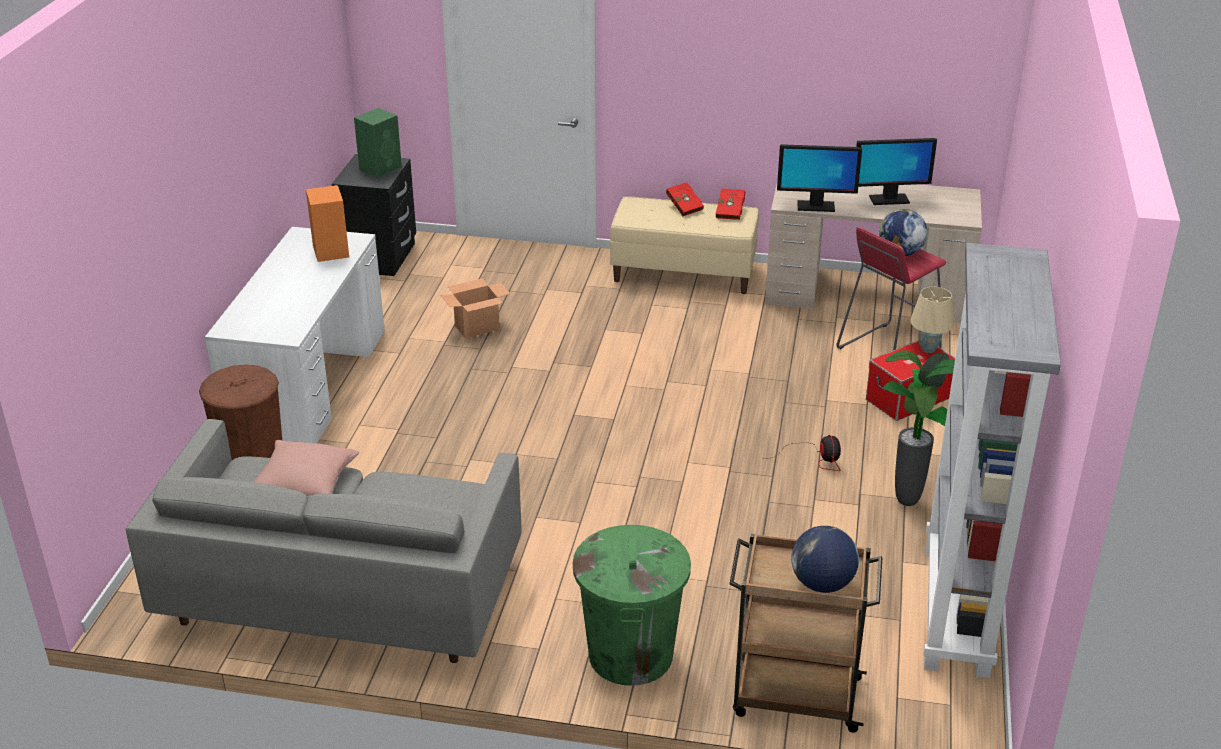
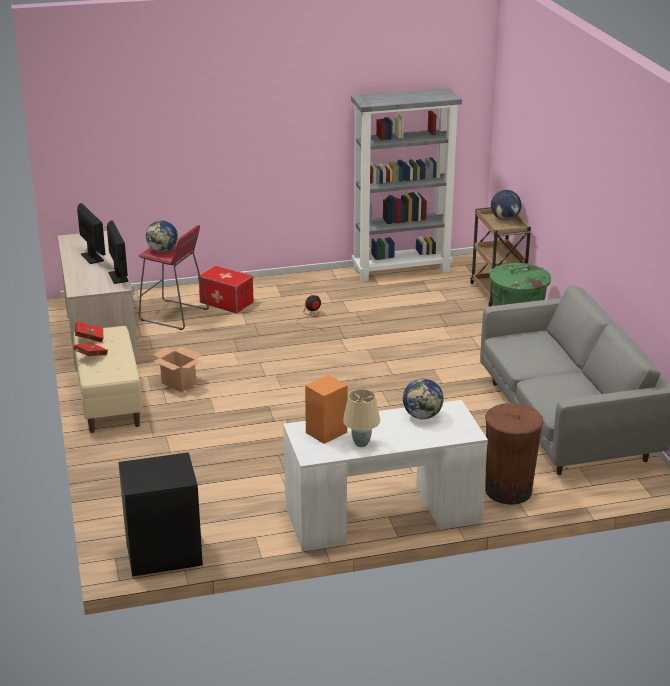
camera: 115 degrees left, 5 degrees down
pink pillow [254,440,359,497] -> none
green speaker [354,108,402,178] -> none
cardboard box [441,278,510,338] -> cardboard box moved to [153,347,202,392]
potted plant [884,350,955,506] -> none
beige table lamp [910,287,954,353] -> beige table lamp moved to [343,389,380,447]
none -> globe [403,378,444,419]

